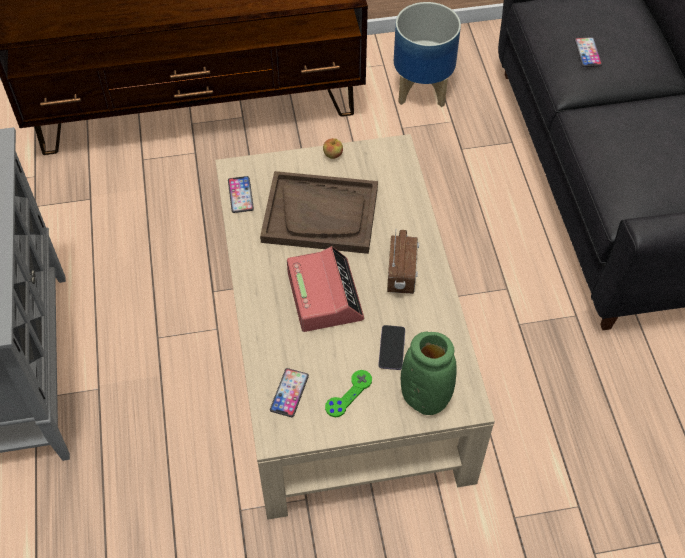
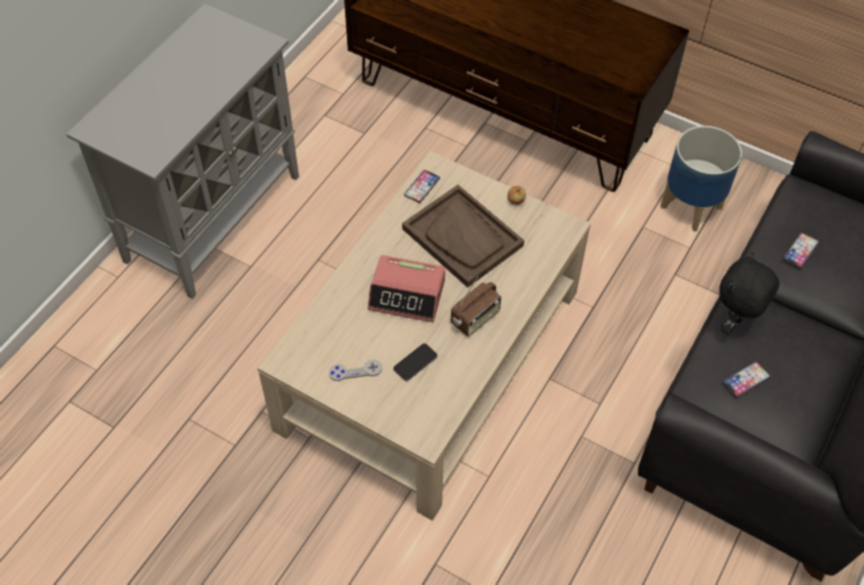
camera: 40 degrees right, 0 degrees up
phone [270,368,309,417] -> phone moved to [723,361,771,398]
alarm clock [287,246,364,332] -> alarm clock turned 75 degrees clockwise [368,255,445,322]
green game controller [325,370,372,417] -> grey game controller [329,359,382,381]
green vase [401,331,457,415] -> none
none -> black plush toy [719,252,779,335]

